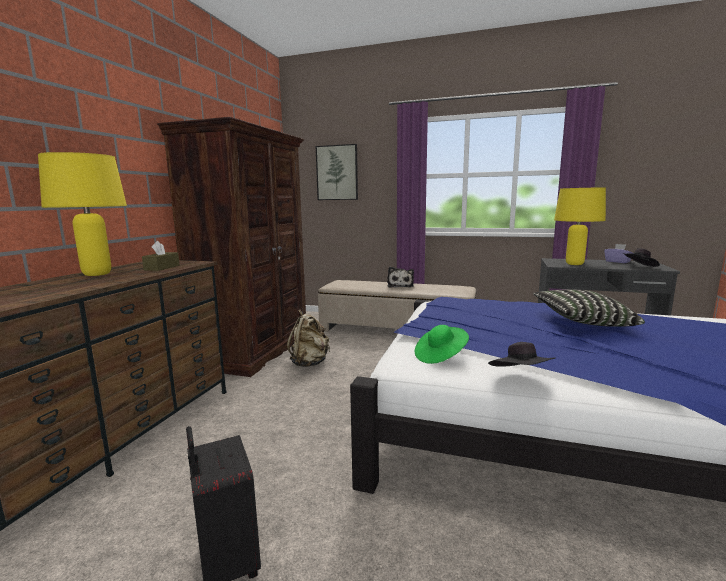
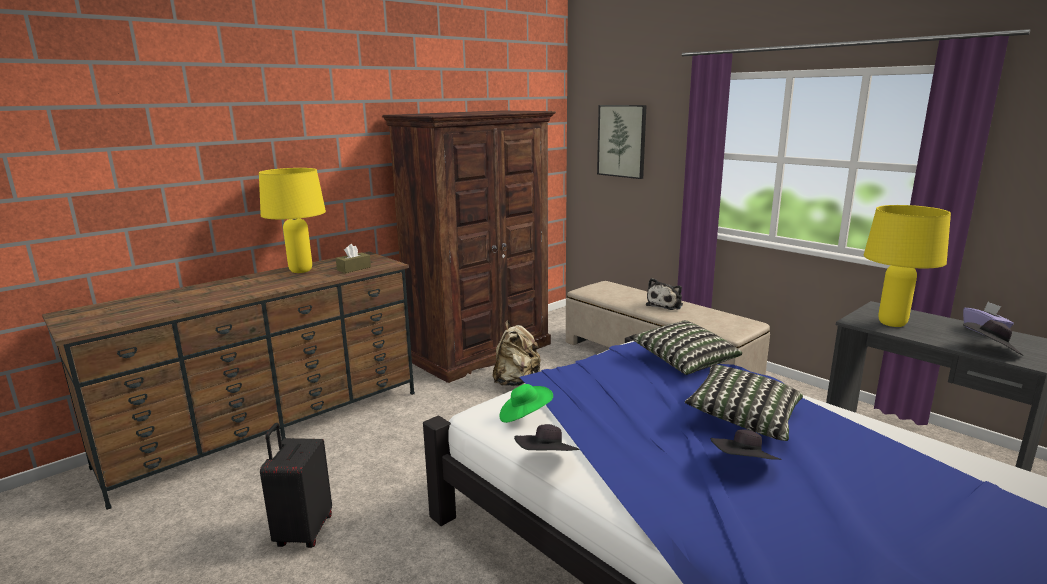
camera: 30 degrees right, 5 degrees up
none -> pillow [629,320,742,375]
none -> black hat [711,429,782,460]

